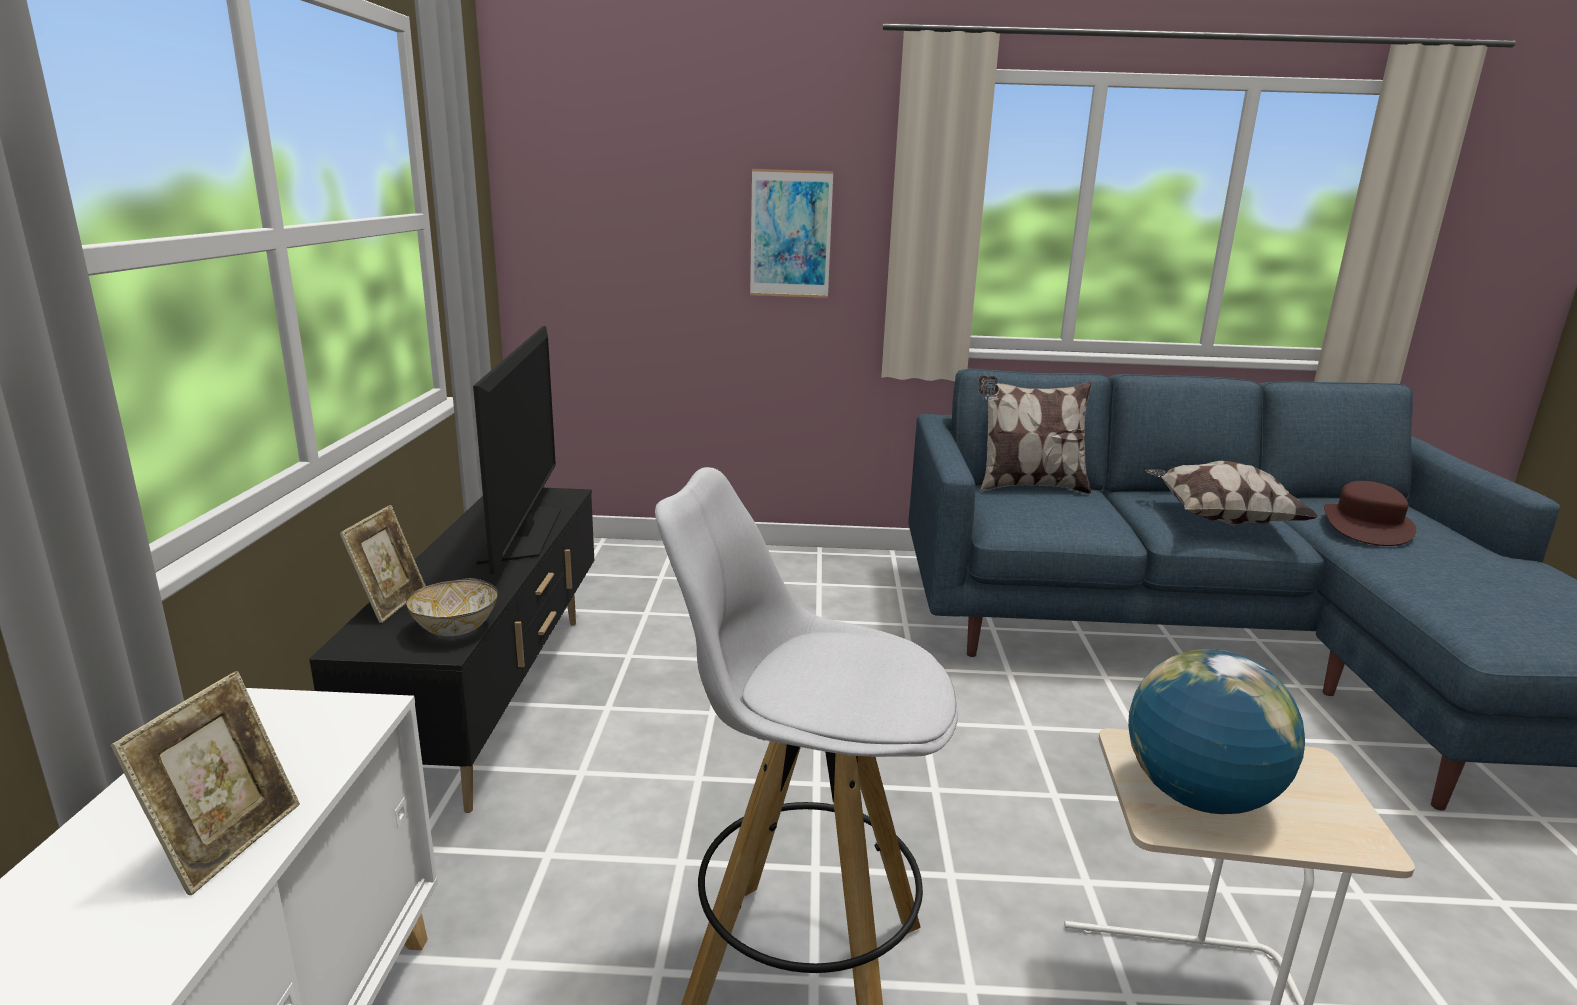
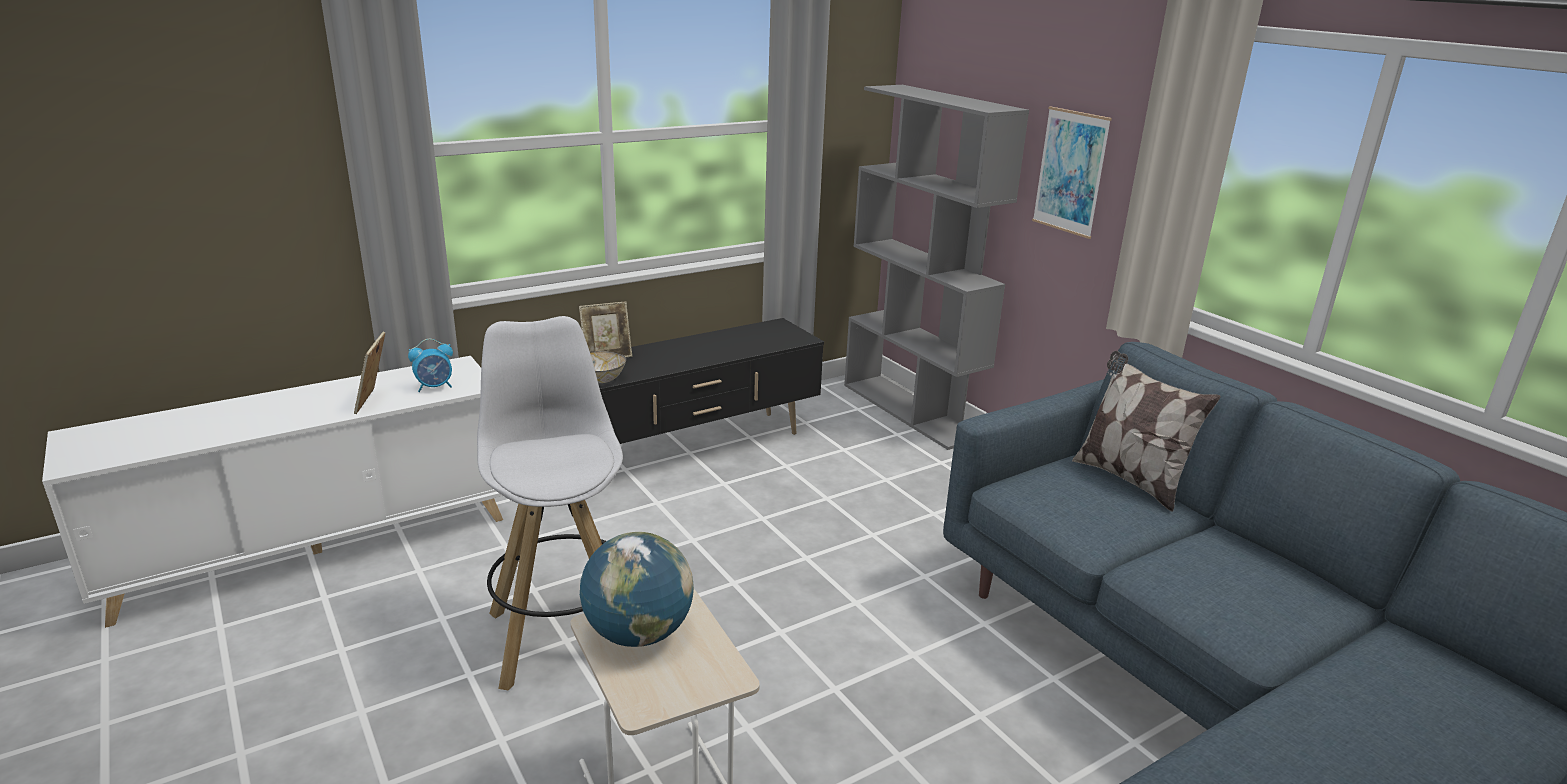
camera: 55 degrees right, 5 degrees up
picture frame [110,671,300,895] -> picture frame turned 105 degrees clockwise [354,332,385,414]
television [473,326,561,574] -> none
pillow [1145,461,1319,526] -> none
brown hat [1324,481,1416,546] -> none
none -> alarm clock [408,339,453,392]
none -> grey bookcase [844,85,1029,450]

